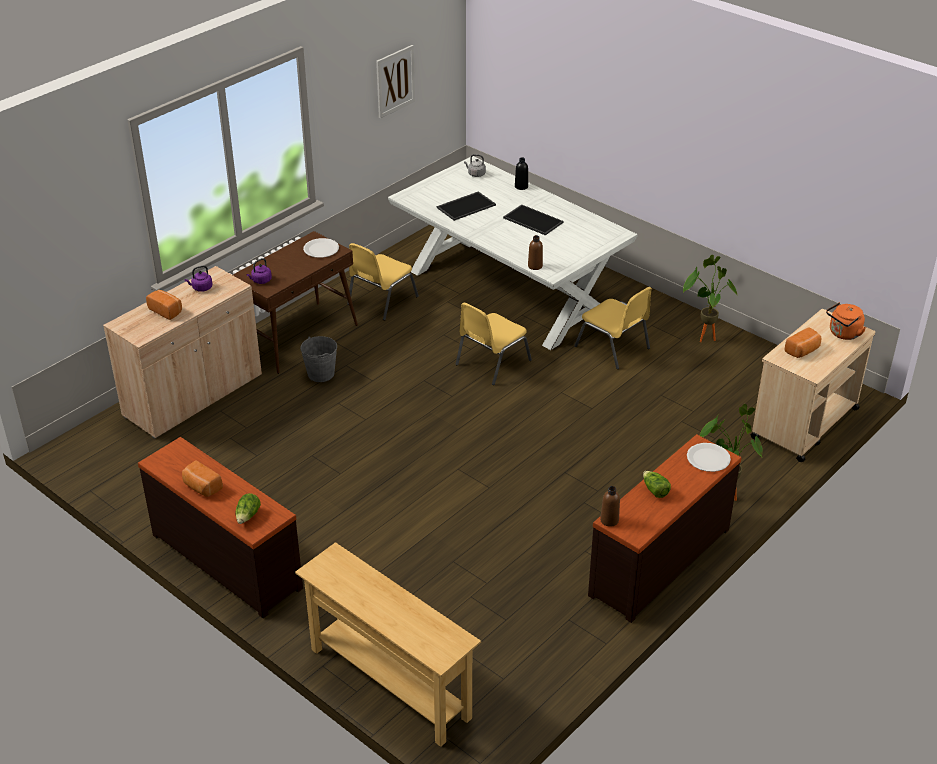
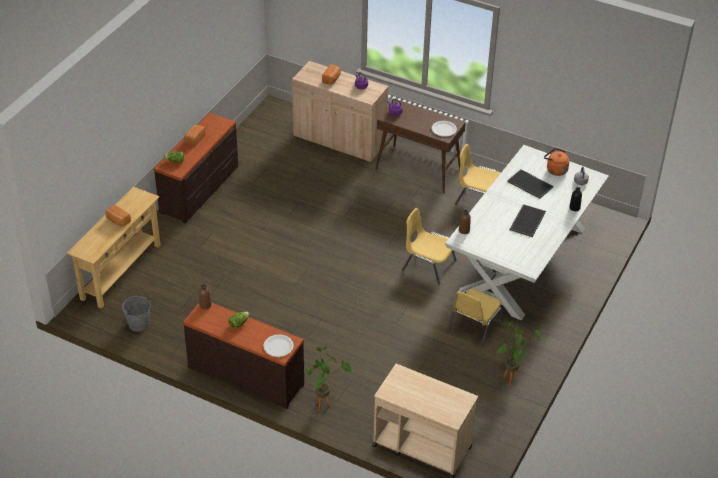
camera: 75 degrees right, 5 degrees up
grey bucket [300,336,337,382] -> grey bucket moved to [122,296,151,332]
picture [376,45,415,118] -> none
bread [785,327,821,358] -> bread moved to [106,204,131,227]
orange kettle [826,302,866,340] -> orange kettle moved to [544,148,569,176]

